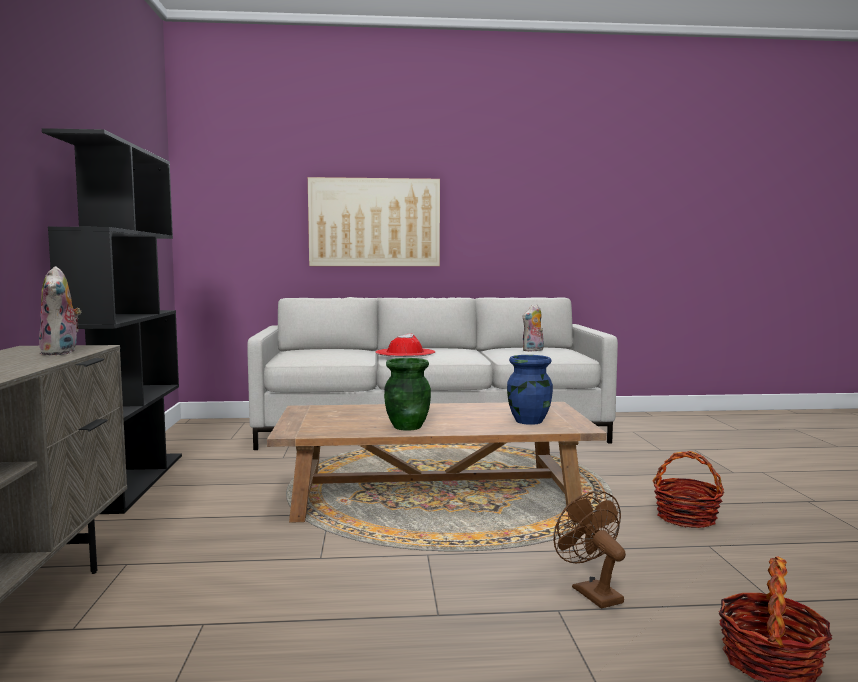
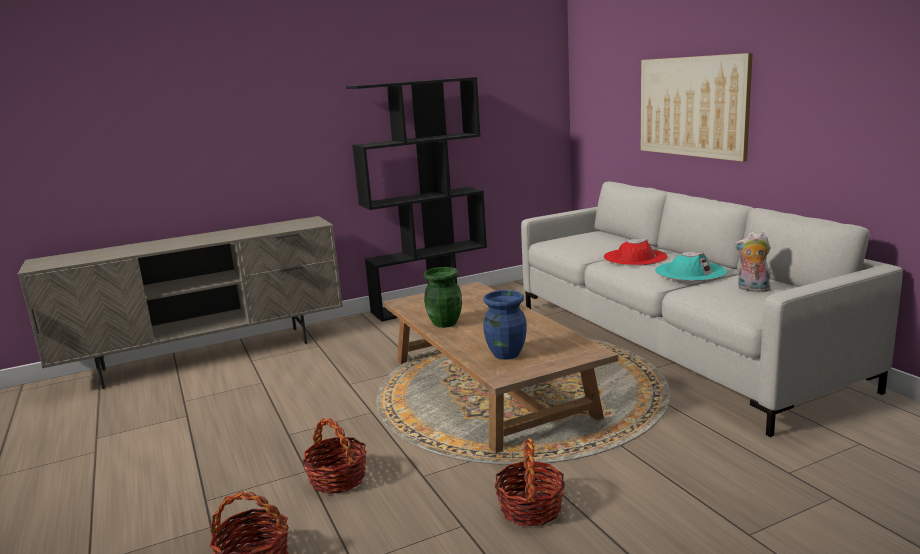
camera: 70 degrees right, 10 degrees up
plush toy [39,266,81,355] -> none
brown fan [554,491,626,608] -> basket [302,418,367,494]
none -> turquoise hat [655,252,727,281]

